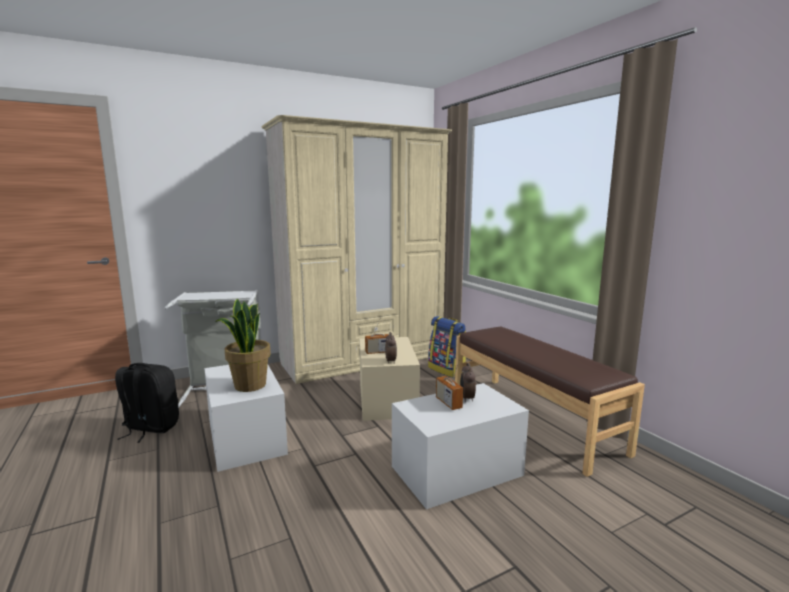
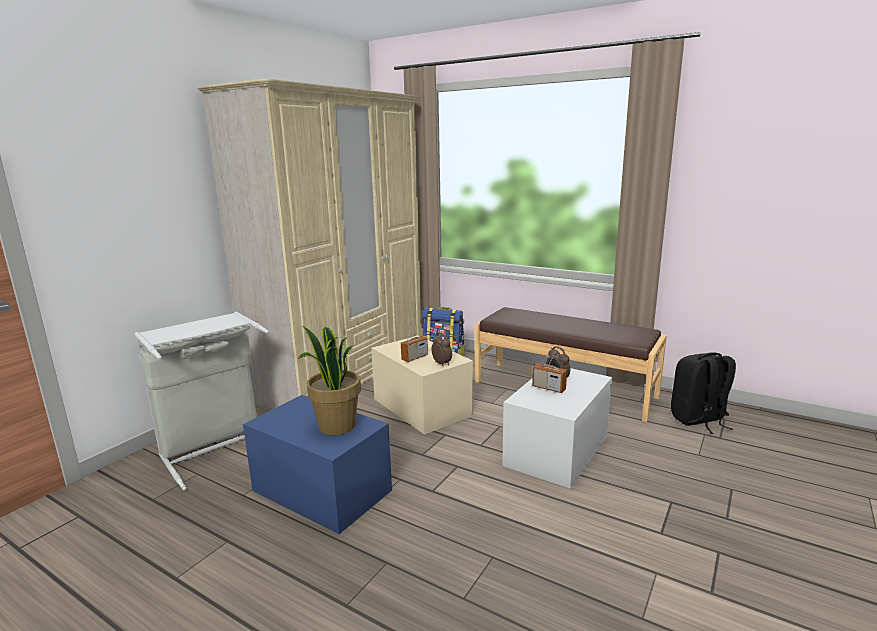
camera: 30 degrees left, 5 degrees up
black backpack [115,363,179,443] -> black backpack moved to [671,352,736,434]
white storage box [204,365,288,472] -> blue storage box [243,395,392,534]

